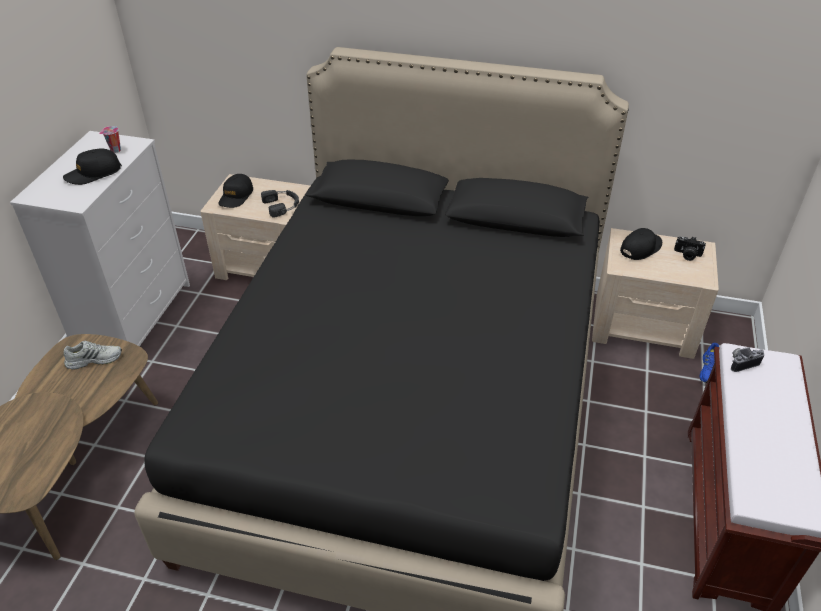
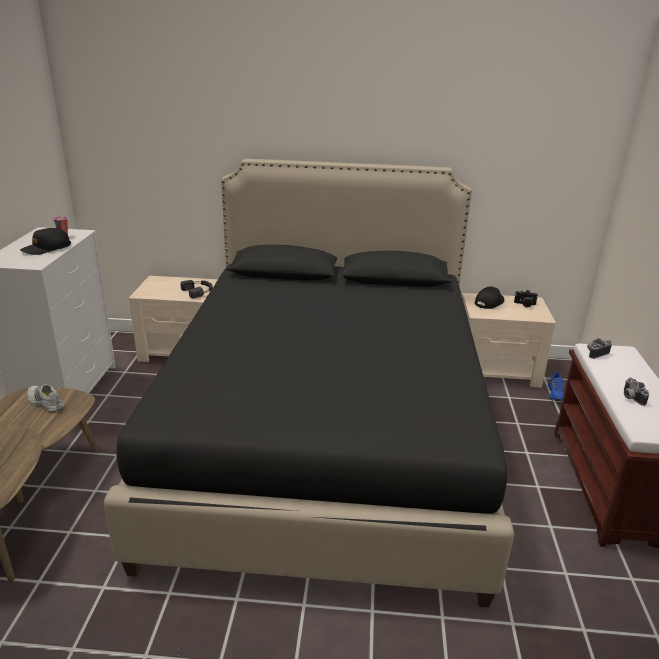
camera: 10 degrees left, 15 degrees down
white shoe [64,341,122,370] -> white shoe turned 120 degrees counterclockwise [27,383,64,412]
black cap [219,174,253,208] -> none
none -> camera [624,377,649,406]

